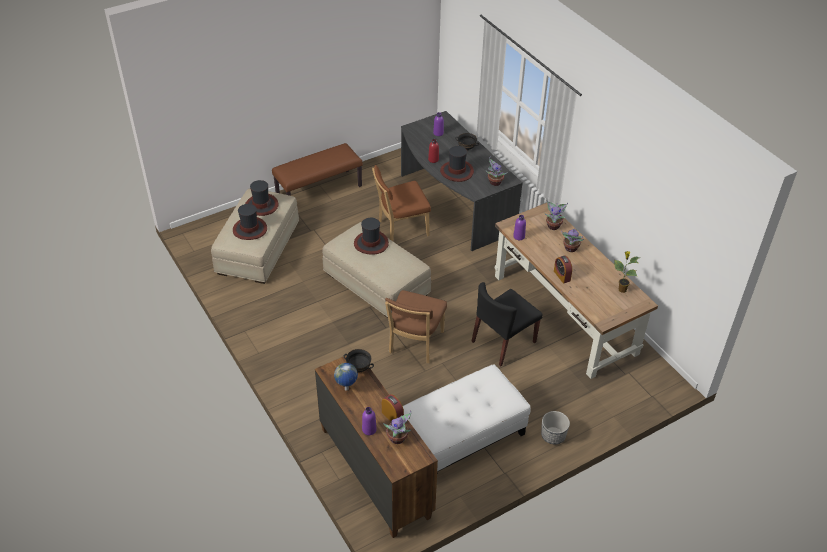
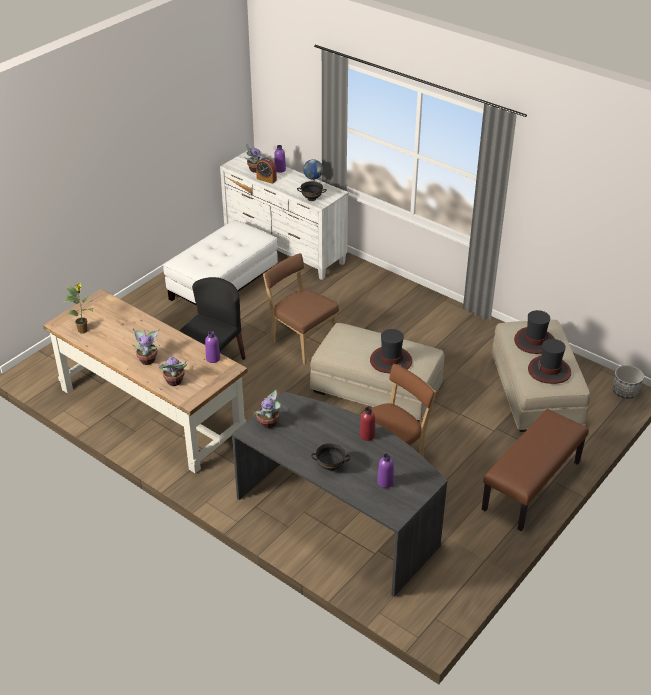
camera: 160 degrees right, 5 degrees down
brown dresser [315,355,438,538] -> white dresser [220,151,348,280]
brown chair [385,290,447,363] -> brown chair turned 45 degrees counterclockwise [263,253,339,365]
hat [440,146,474,182] -> none
planter [541,411,570,445] -> planter moved to [613,365,644,399]
alarm clock [554,256,572,284] -> none

